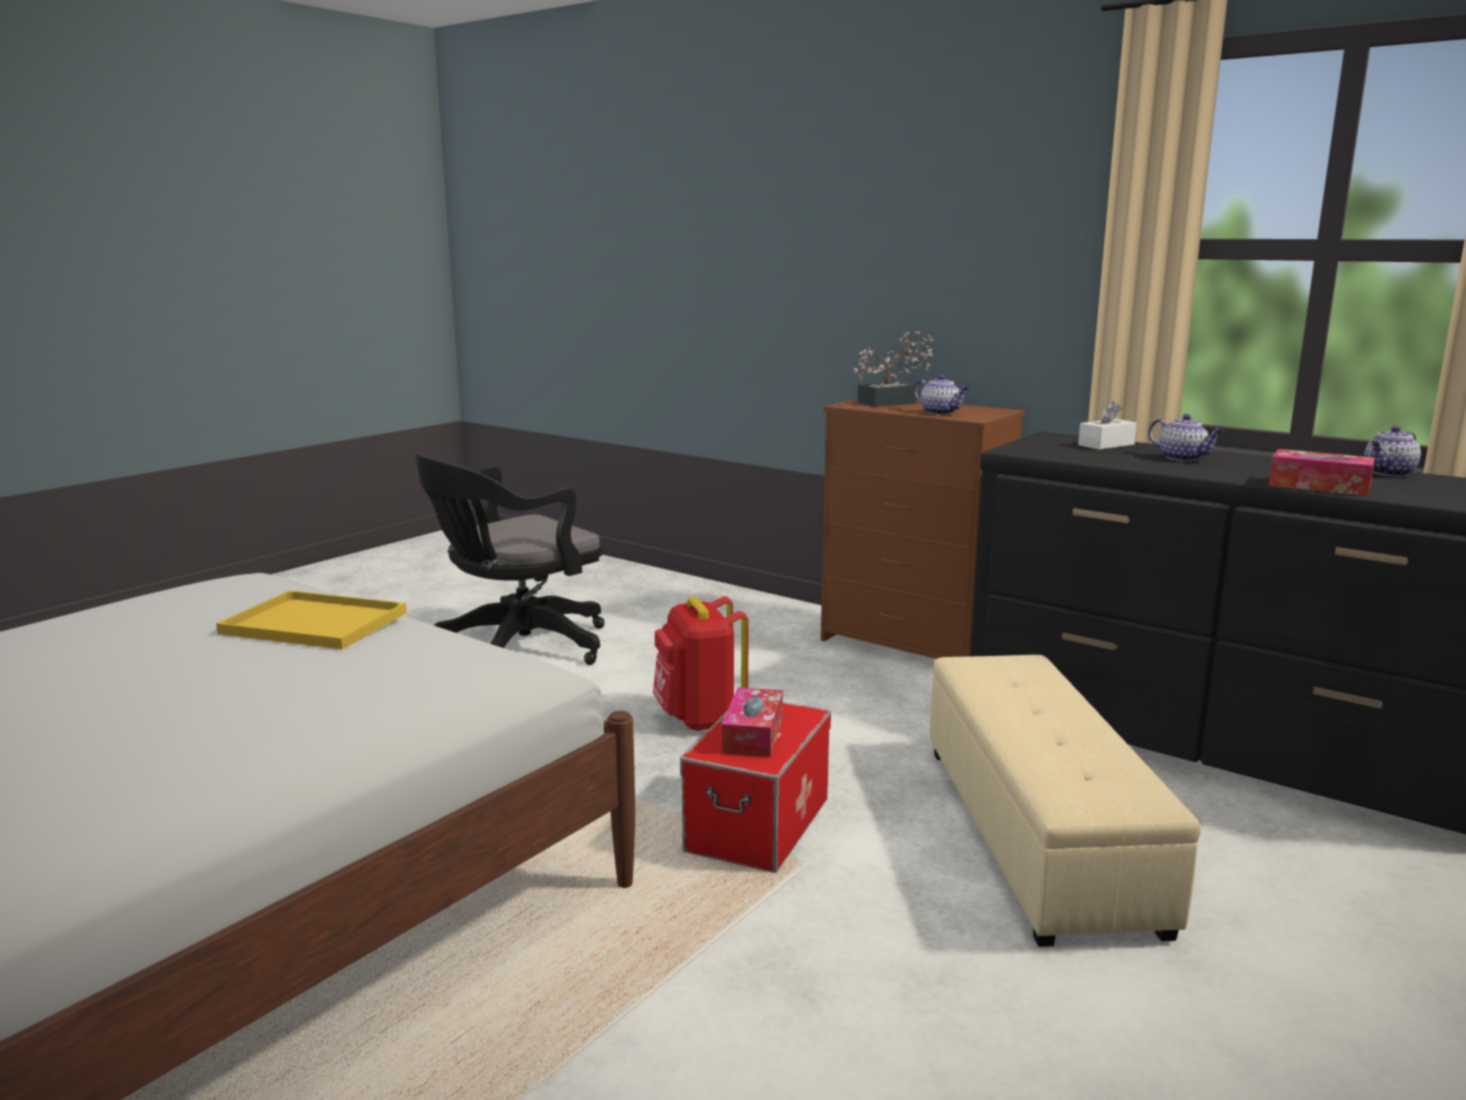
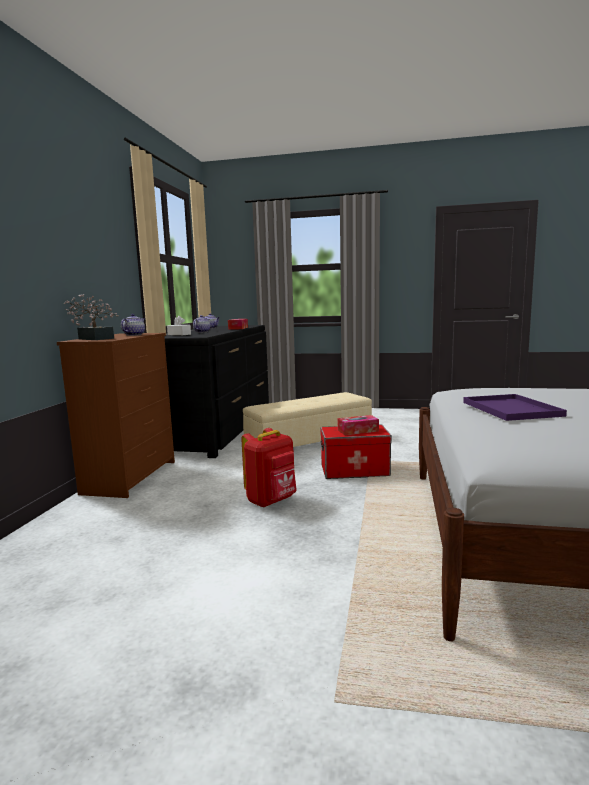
camera: 115 degrees left, 5 degrees down
yellow tray [216,590,407,649] -> purple tray [463,394,567,421]
black office chair [415,454,605,665] -> none

